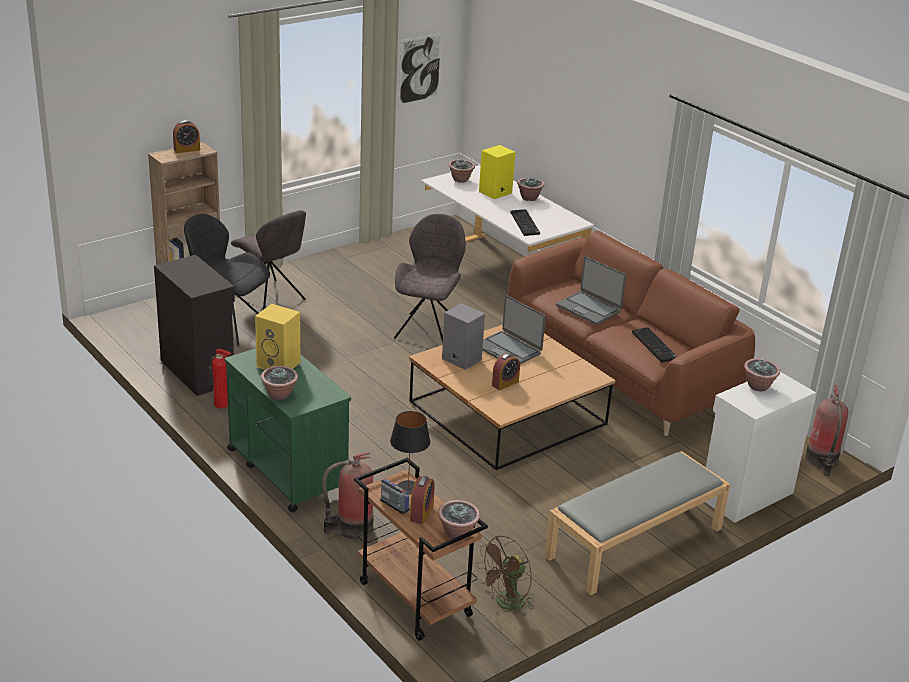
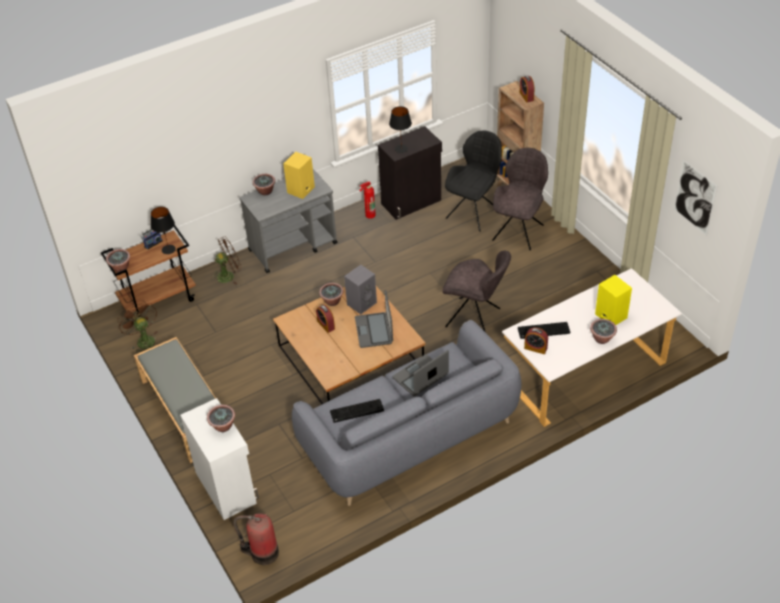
camera: 100 degrees right, 15 degrees up
green cart [225,348,351,512] -> grey cart [239,169,337,273]
grey chair [231,210,306,310] -> grey chair turned 150 degrees clockwise [492,148,548,250]
fire extinguisher [322,452,374,539] -> brown fan [211,236,242,285]
alarm clock [410,476,435,524] -> alarm clock moved to [524,327,548,354]
potted plant [449,159,475,183] -> potted plant moved to [319,283,343,306]
laptop [482,295,546,364] -> laptop turned 60 degrees counterclockwise [355,290,393,348]
brown sofa [508,231,755,436] -> grey sofa [292,320,521,506]
none -> black table lamp [389,106,412,153]

